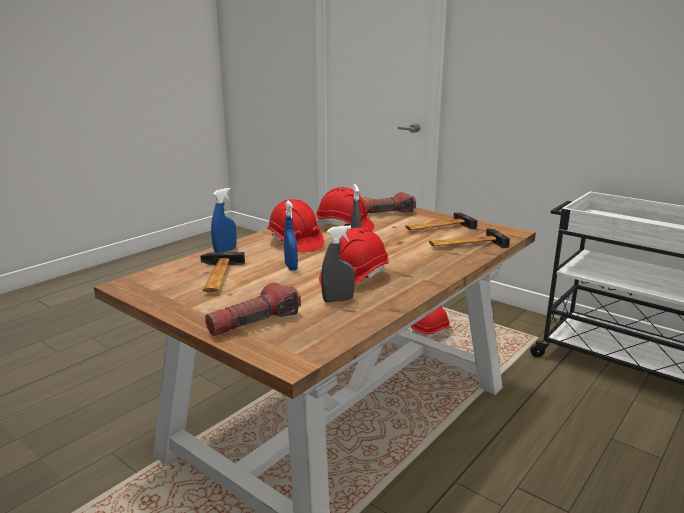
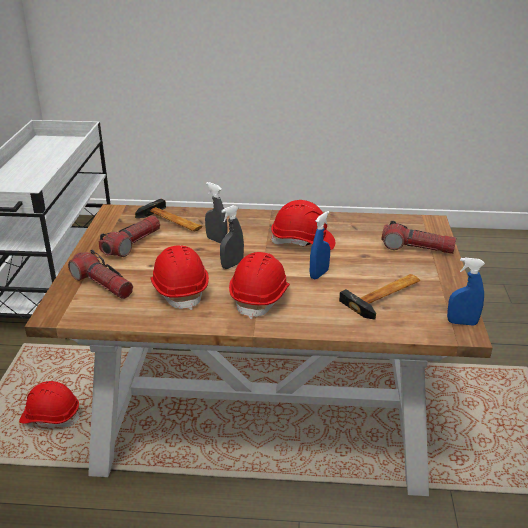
camera: 125 degrees left, 10 degrees up
blue spray bottle [211,188,237,252] -> blue spray bottle moved to [447,257,485,326]
grey spray bottle [321,226,355,303] -> grey spray bottle moved to [205,182,227,244]
hammer [405,213,477,230] -> flashlight [99,216,160,257]

